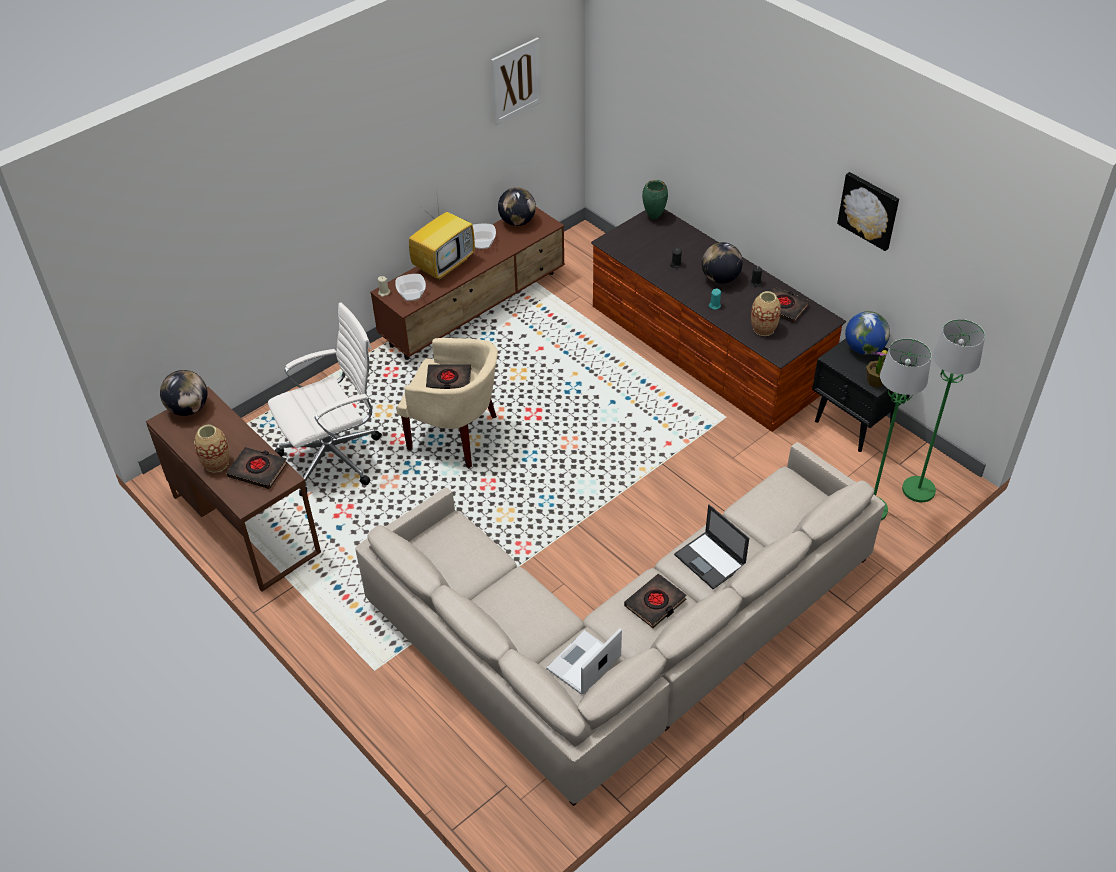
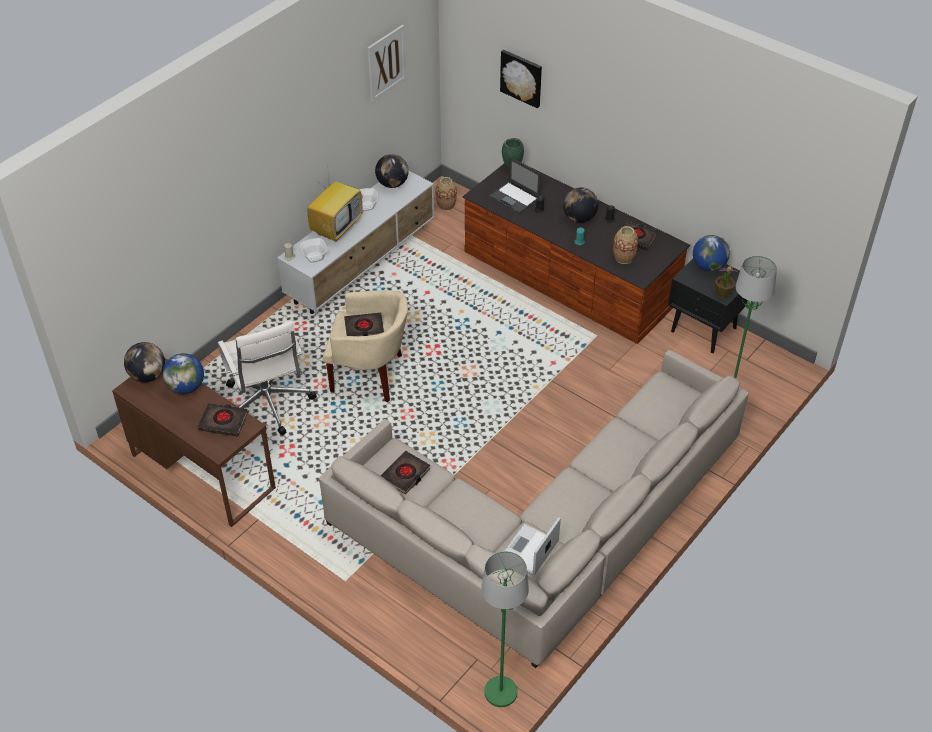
camera: 10 degrees left, 0 degrees up
vase [194,425,230,473] -> vase moved to [435,177,457,211]
white office chair [268,303,382,496] -> white office chair turned 105 degrees clockwise [218,321,317,435]
brown tv stand [370,207,565,360] -> white tv stand [277,171,434,314]
black book [624,574,687,628] -> black book moved to [380,451,431,495]
laptop [674,504,749,589] -> laptop moved to [489,157,541,214]
picture [837,172,899,251] -> picture moved to [500,50,542,108]
green floor lamp [902,319,985,502] -> green floor lamp moved to [481,551,529,707]
none -> globe [162,353,204,394]

